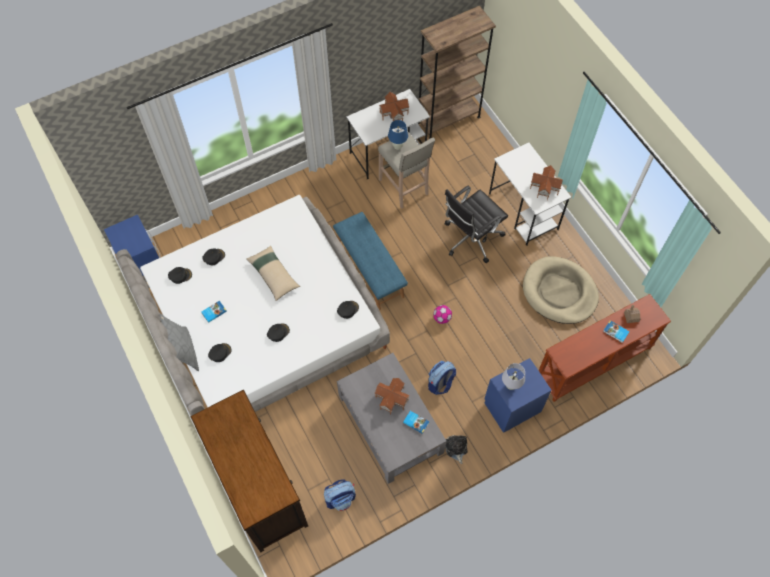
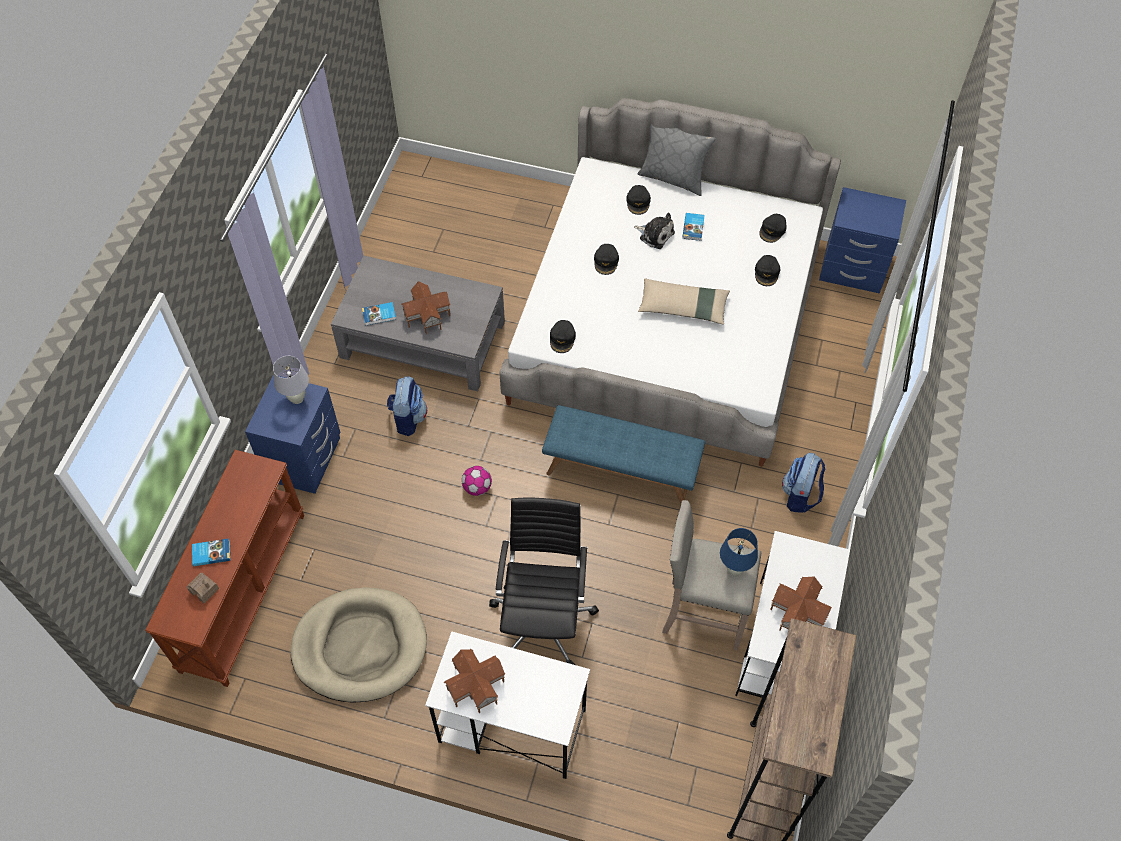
camera: 135 degrees right, 5 degrees down
dresser [190,390,308,552] -> none
backpack [324,480,356,511] -> backpack moved to [782,453,825,513]
plush toy [445,435,468,464] -> plush toy moved to [634,212,675,249]

